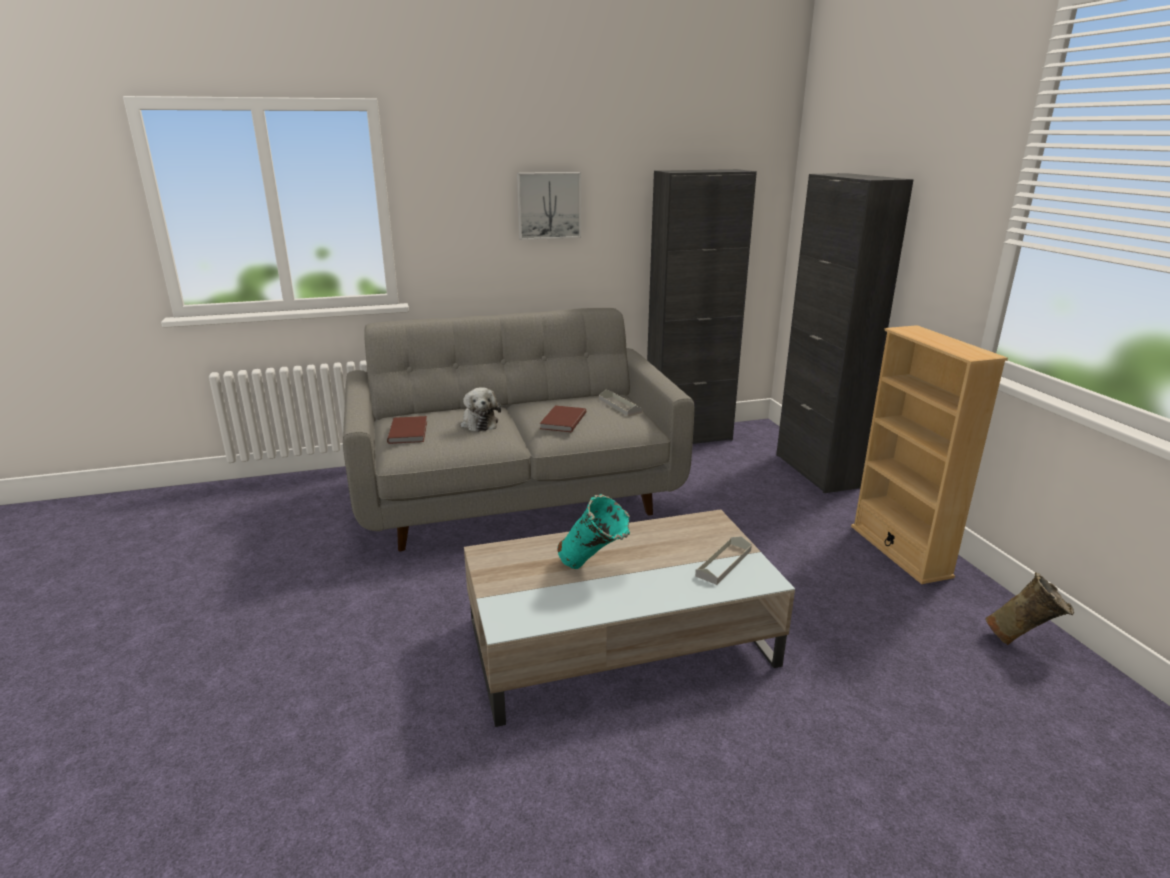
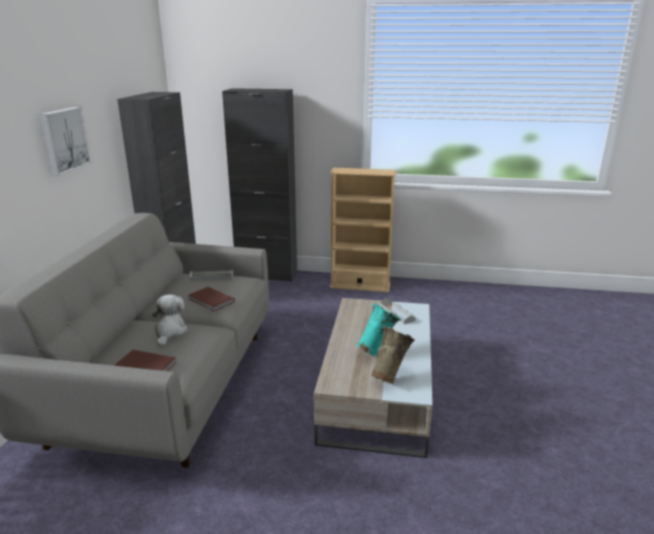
camera: 65 degrees left, 0 degrees up
plush toy [461,387,501,432] -> plush toy turned 90 degrees counterclockwise [152,294,188,346]
beige vase [985,572,1074,645] -> beige vase moved to [371,326,415,384]

